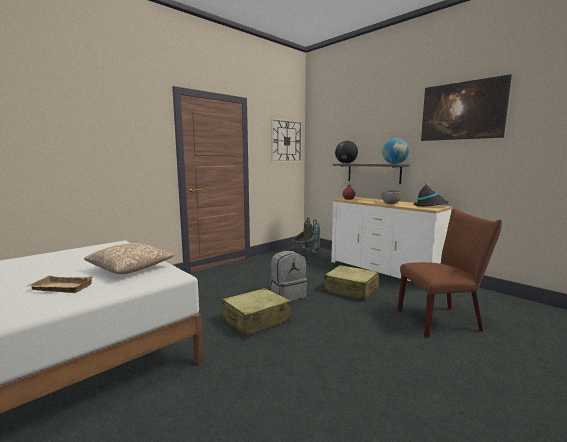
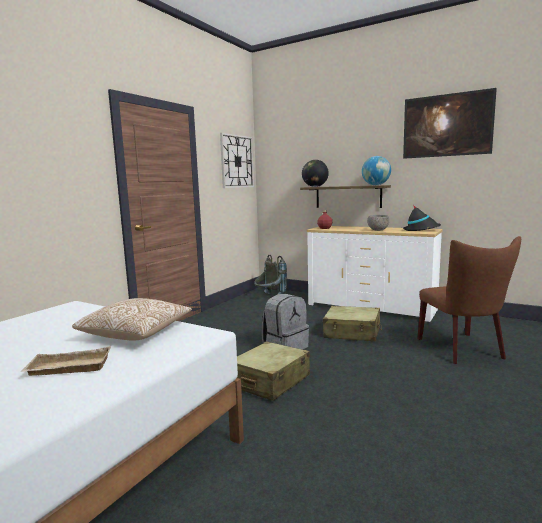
camera: 15 degrees left, 0 degrees up
brown chair [397,209,502,338] -> brown chair turned 105 degrees clockwise [417,236,521,364]

